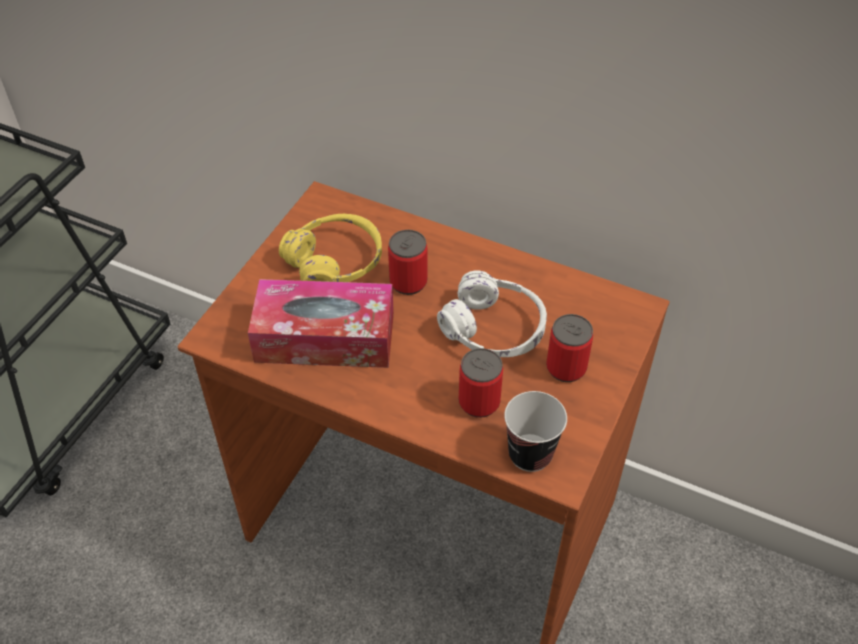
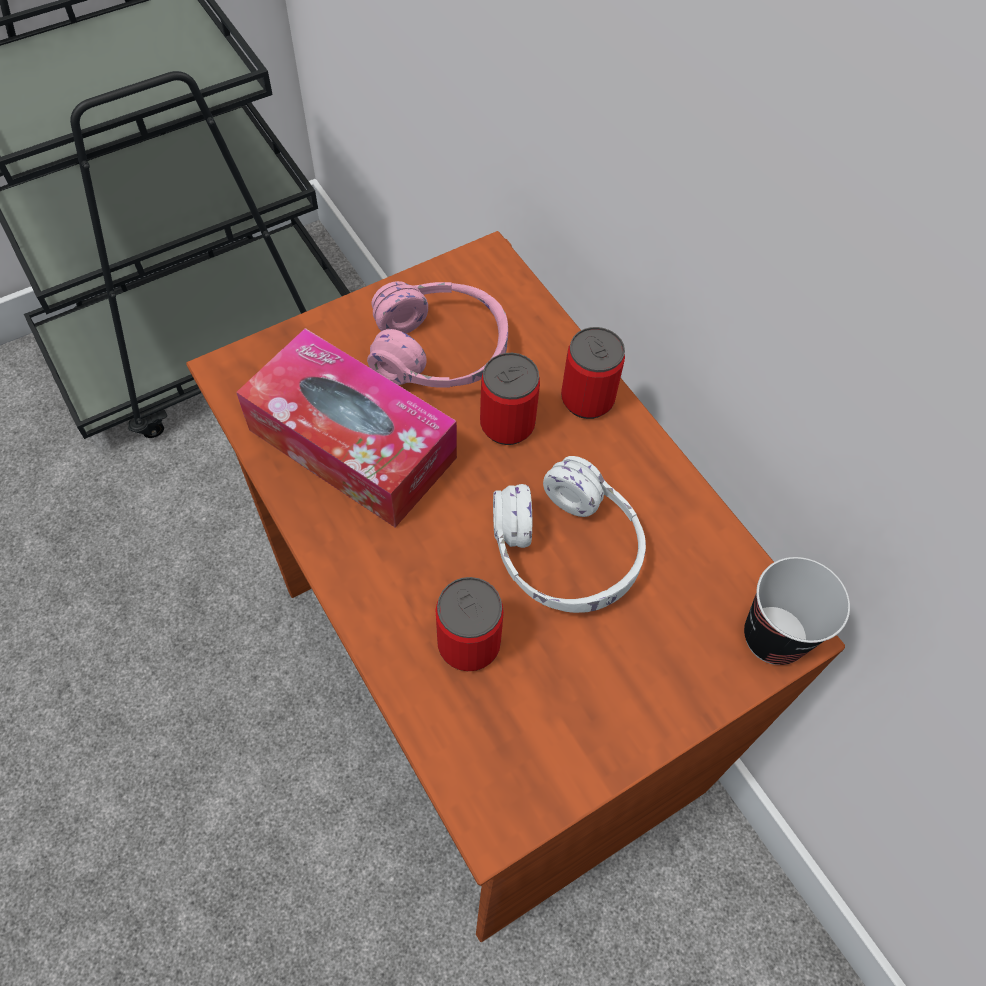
camera: 30 degrees right, 10 degrees up
yellow headphones [279,214,382,282] -> pink headphones [367,281,508,387]
cup [504,391,567,472] -> cup moved to [744,557,850,665]
can [546,314,593,382] -> can moved to [561,327,625,419]

